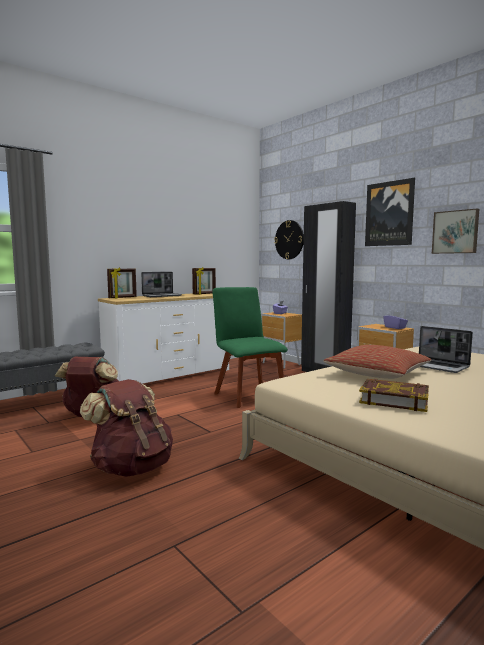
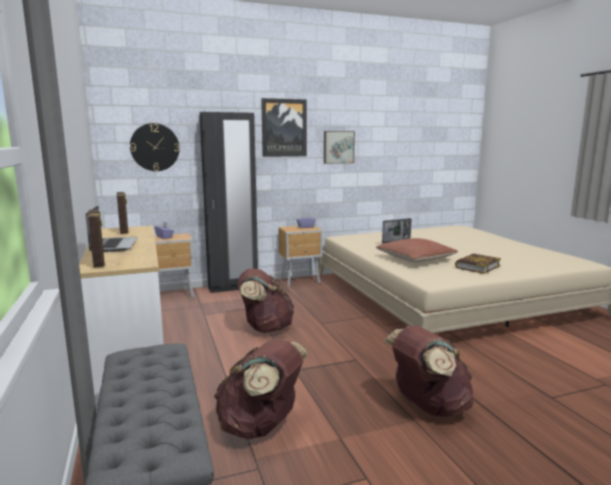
camera: 70 degrees left, 5 degrees up
green chair [212,287,288,408] -> brown backpack [238,268,295,333]

